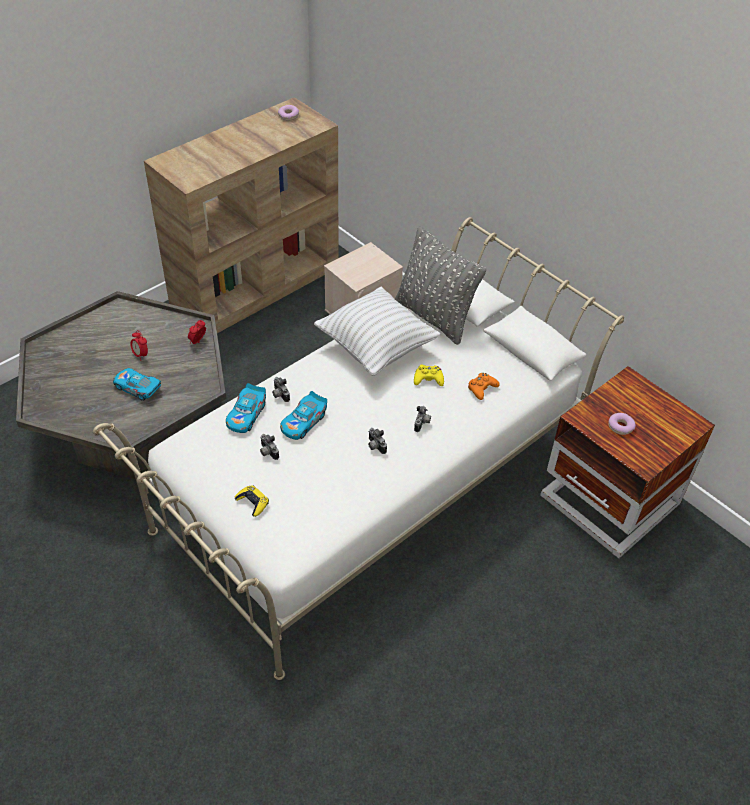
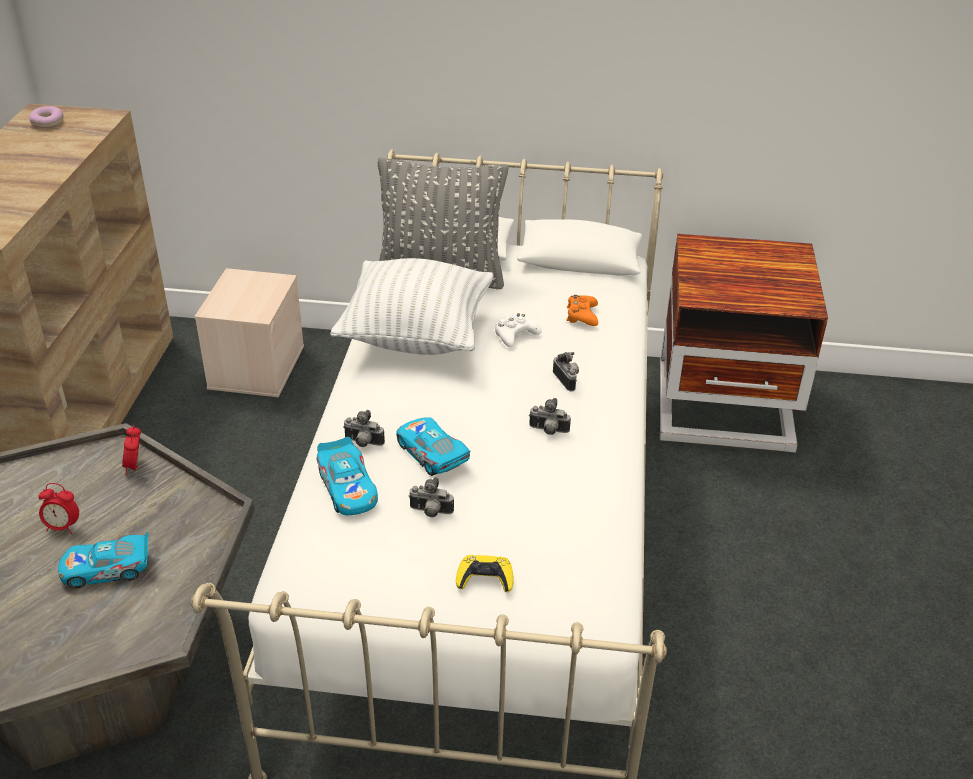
camera: 40 degrees left, 10 degrees down
toy car [280,391,327,440] -> toy car turned 150 degrees clockwise [396,417,471,476]
yellow game controller [414,365,444,386] -> white game controller [495,313,542,348]
donut [608,413,636,435] -> none

